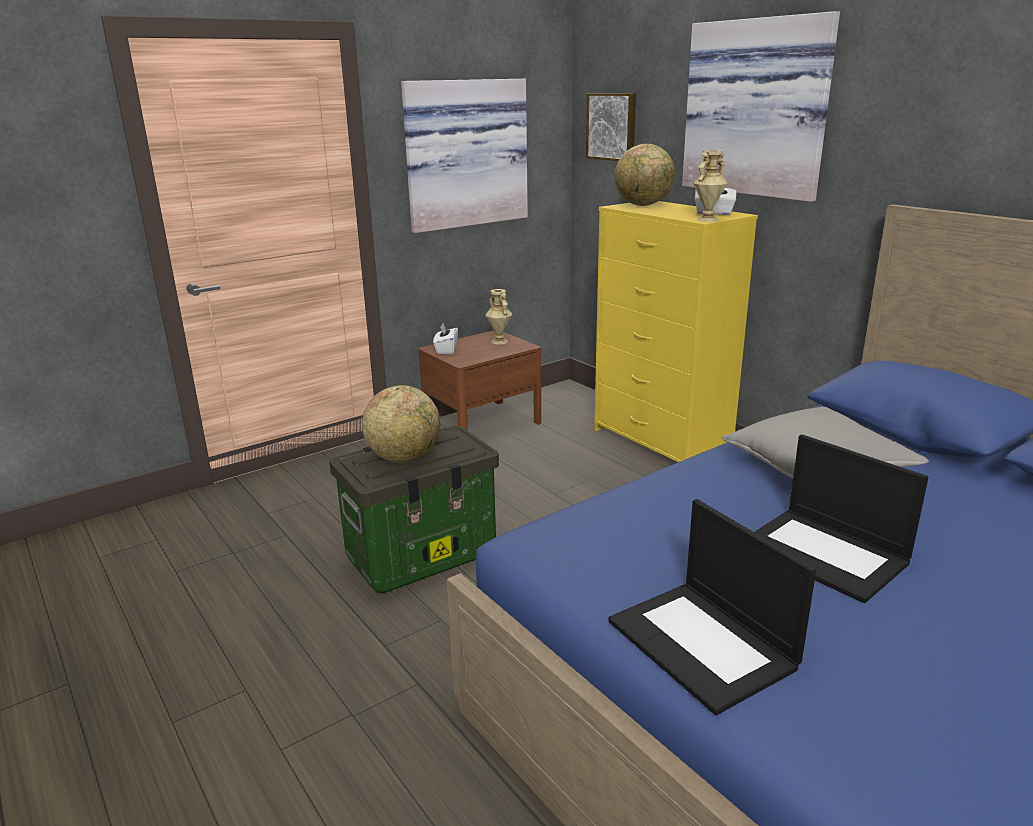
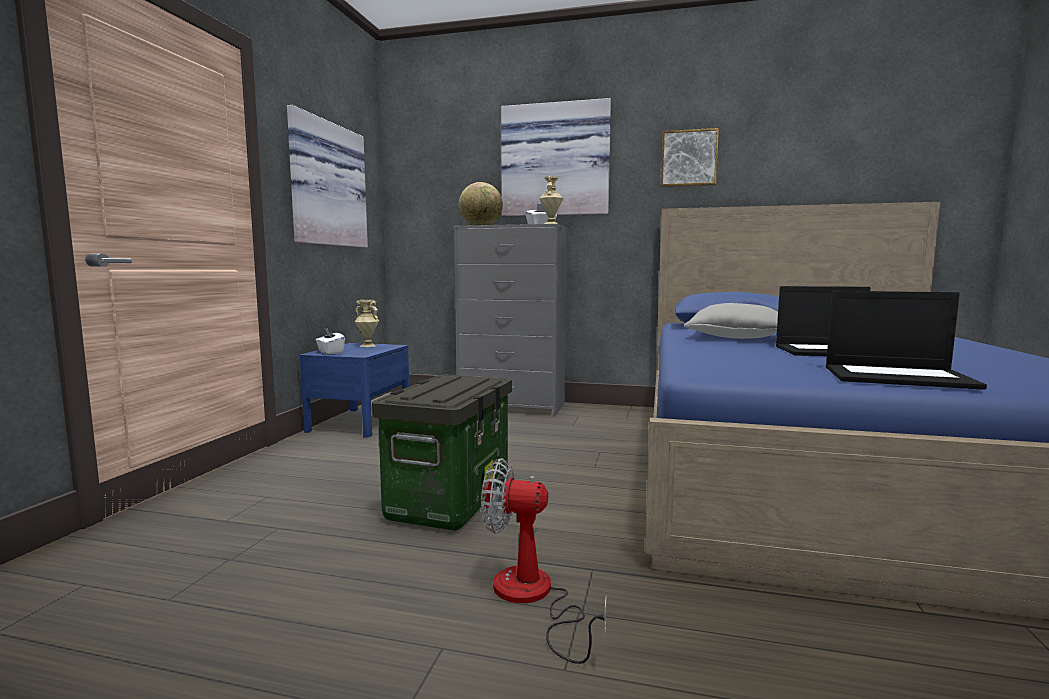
camera: 40 degrees left, 15 degrees down
globe [362,385,441,463] -> none
brown nightstand [418,330,541,431] -> blue nightstand [300,343,409,438]
picture [586,93,636,161] -> picture moved to [661,128,719,187]
yellow dresser [594,201,758,462] -> grey dresser [453,224,568,417]
none -> fan [481,458,607,664]

